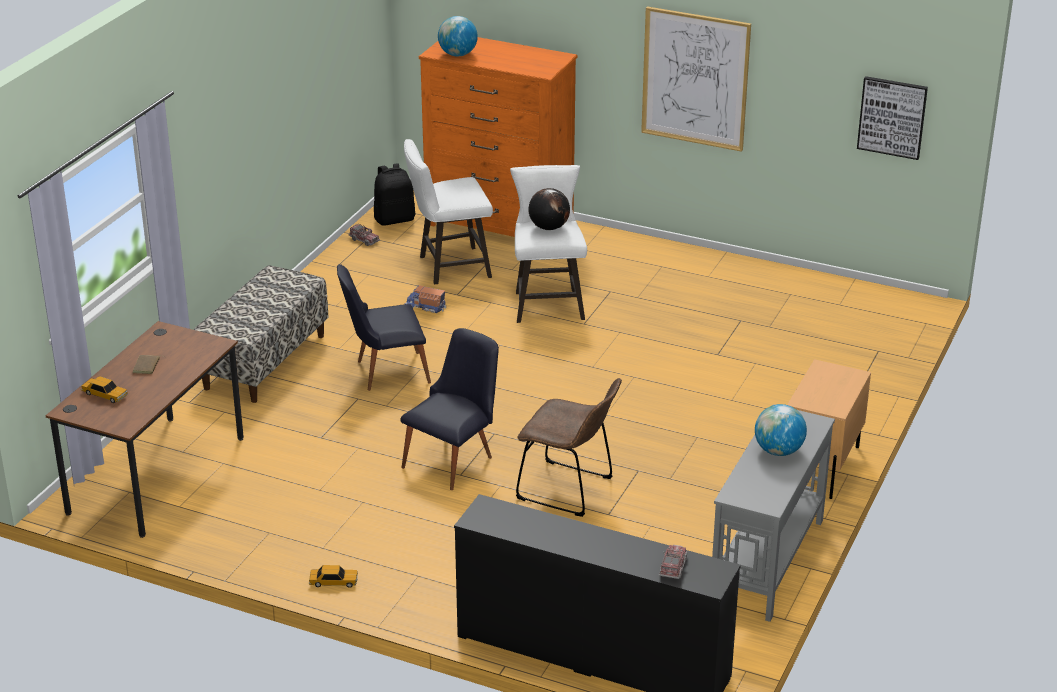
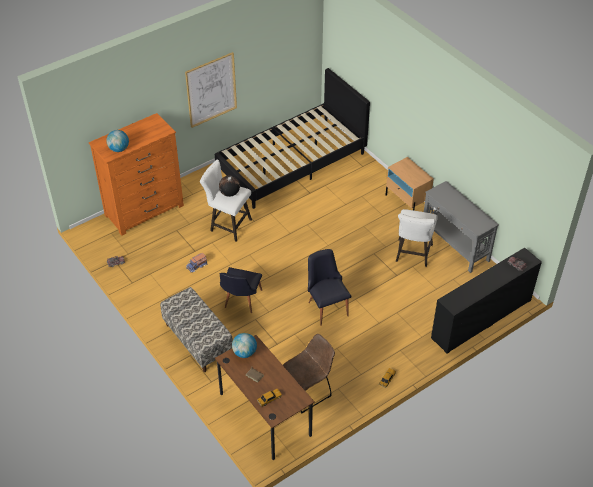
camera: 60 degrees left, 15 degrees up
black backpack [374,163,415,226] -> none
white stool [404,139,493,284] -> white stool moved to [396,209,438,267]
brown chair [516,378,622,517] -> brown chair moved to [283,334,335,413]
globe [755,404,807,456] -> globe moved to [232,333,257,358]
picture [857,76,928,160] -> none
none -> black bed [215,68,370,209]

